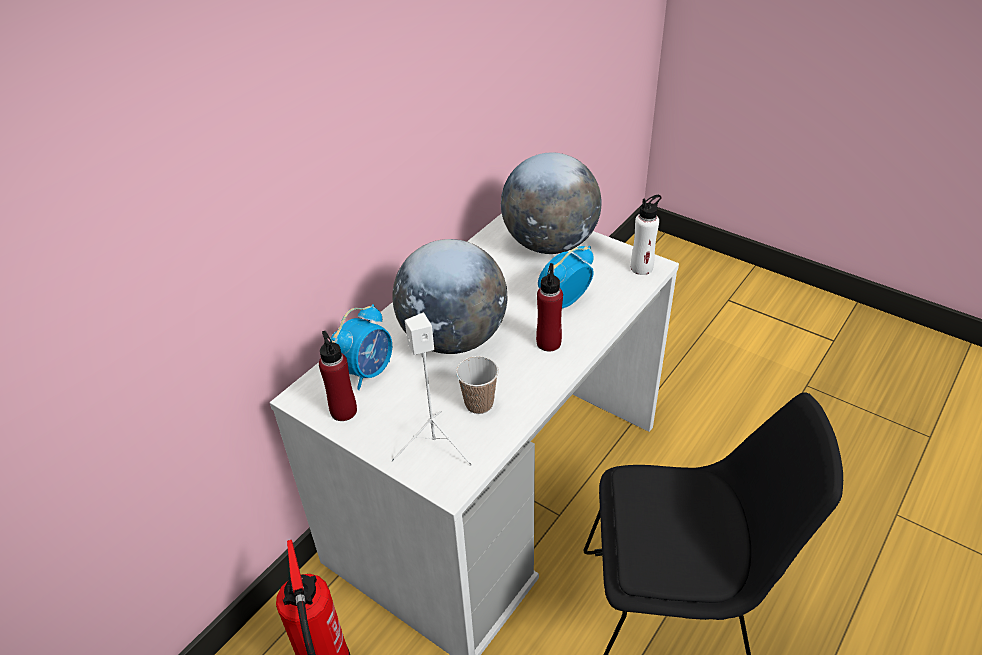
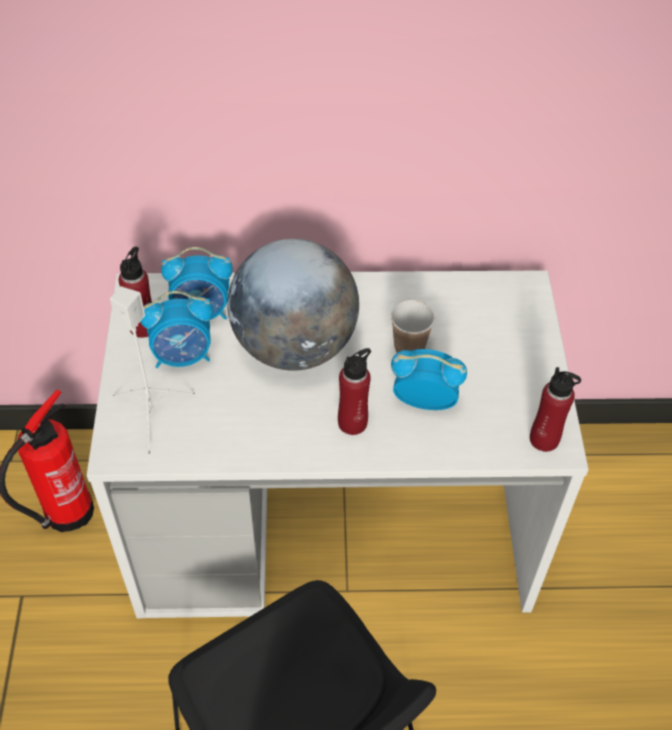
camera: 50 degrees right, 10 degrees up
cup [456,356,499,414] -> cup moved to [391,300,435,353]
globe [501,152,602,254] -> none
white bottle [631,195,662,275] -> red bottle [530,367,581,452]
none -> alarm clock [140,291,213,368]

